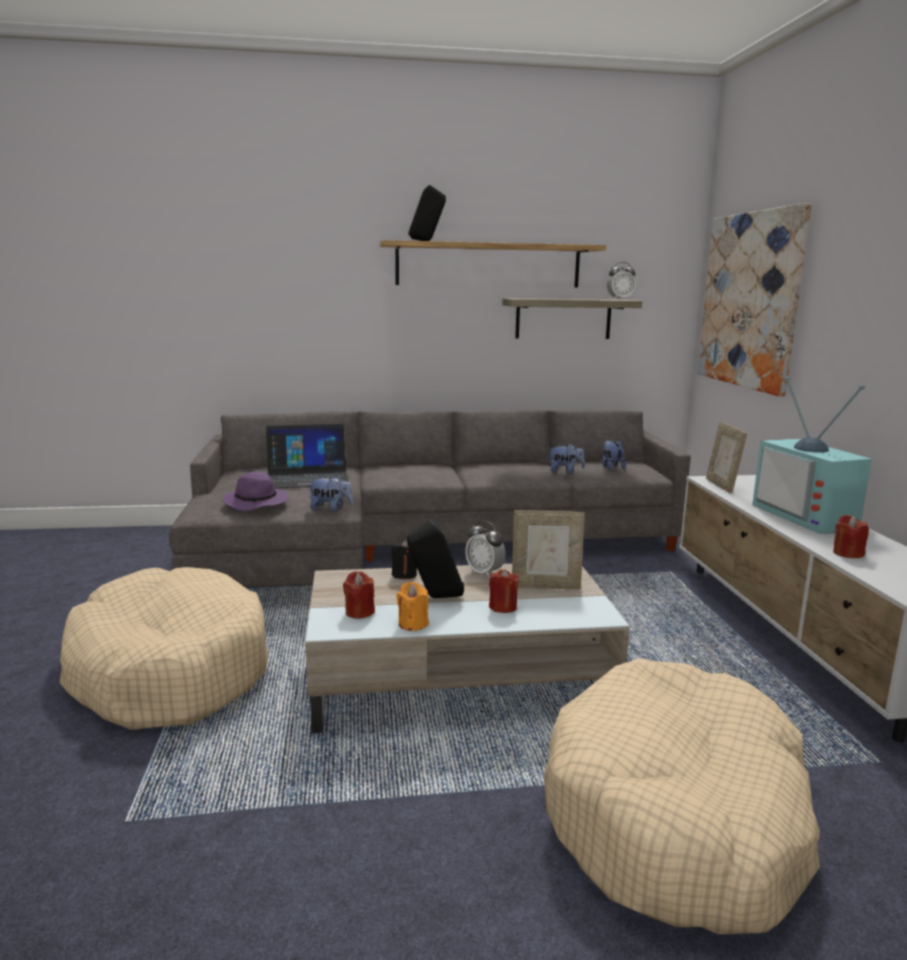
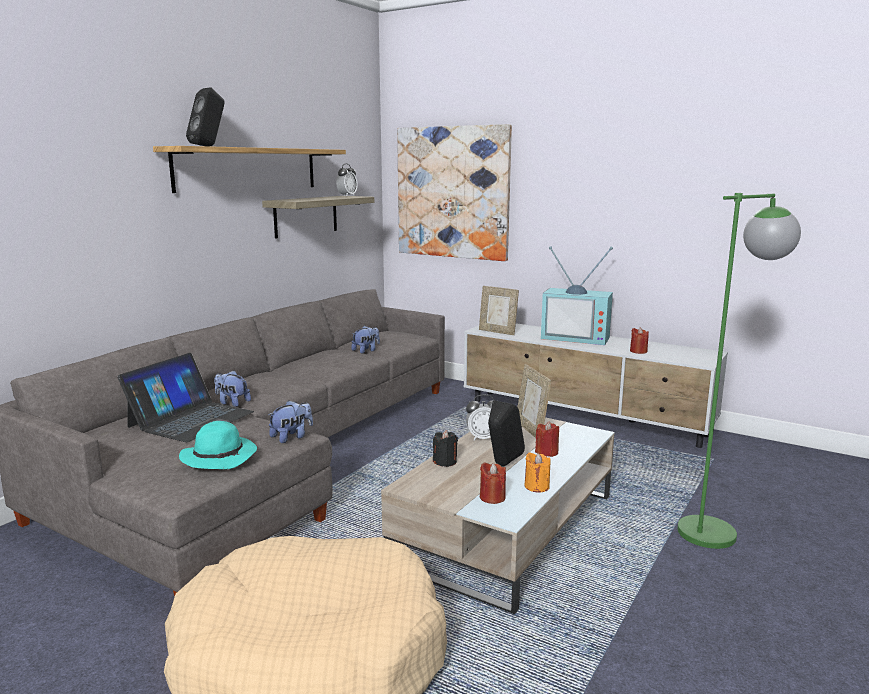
camera: 50 degrees left, 0 degrees up
purple hat [223,471,289,511] -> turquoise hat [179,421,257,469]
picture frame [512,510,585,590] -> picture frame turned 120 degrees clockwise [518,364,551,438]
beige dog bed [544,658,820,934] -> green floor lamp [677,193,801,549]
plush toy [602,440,626,470] -> plush toy moved to [214,370,251,407]

